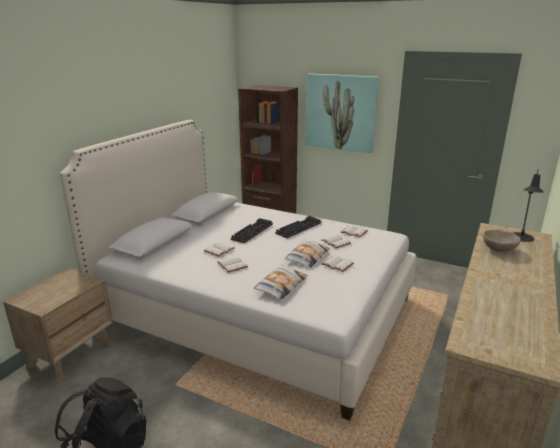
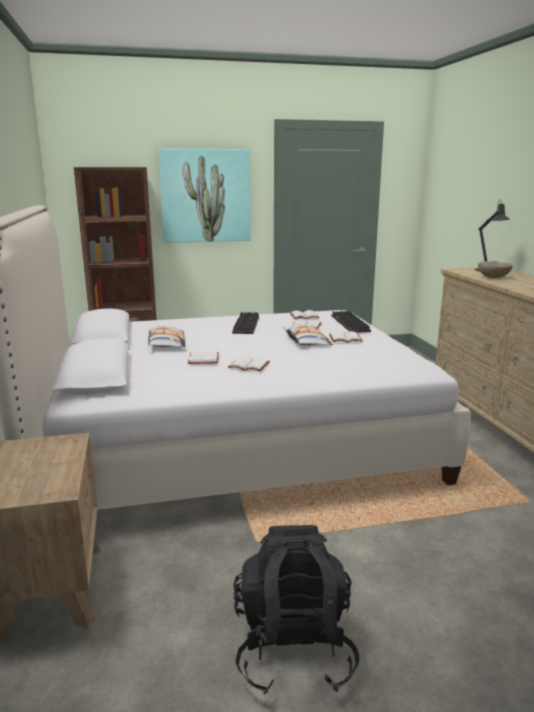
camera: 40 degrees left, 5 degrees down
keyboard [231,218,273,243] -> keyboard moved to [331,311,371,333]
pillow [254,265,308,300] -> pillow moved to [148,325,186,347]

